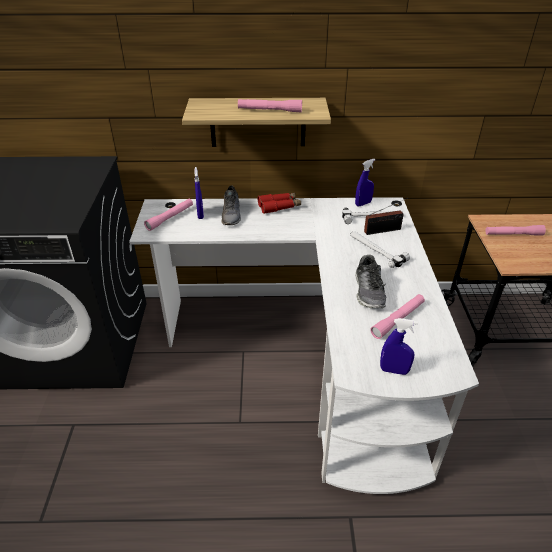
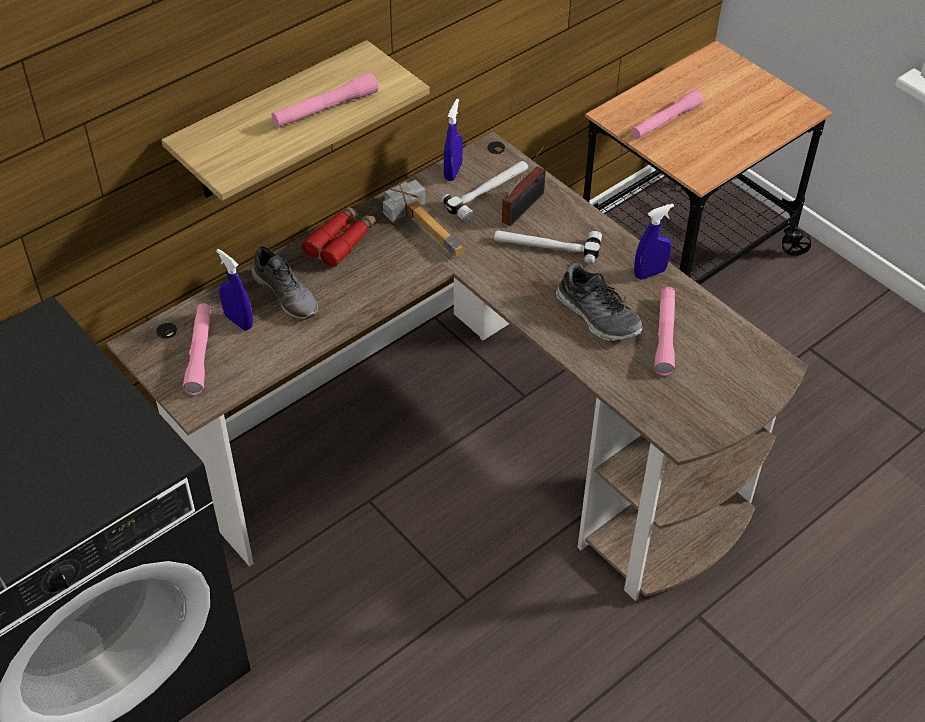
camera: 40 degrees left, 10 degrees up
white desk [129,197,479,494] -> brown desk [107,132,808,601]
blue spray bottle [380,318,418,375] -> blue spray bottle moved to [634,204,674,280]
none -> hammer [383,180,463,257]

